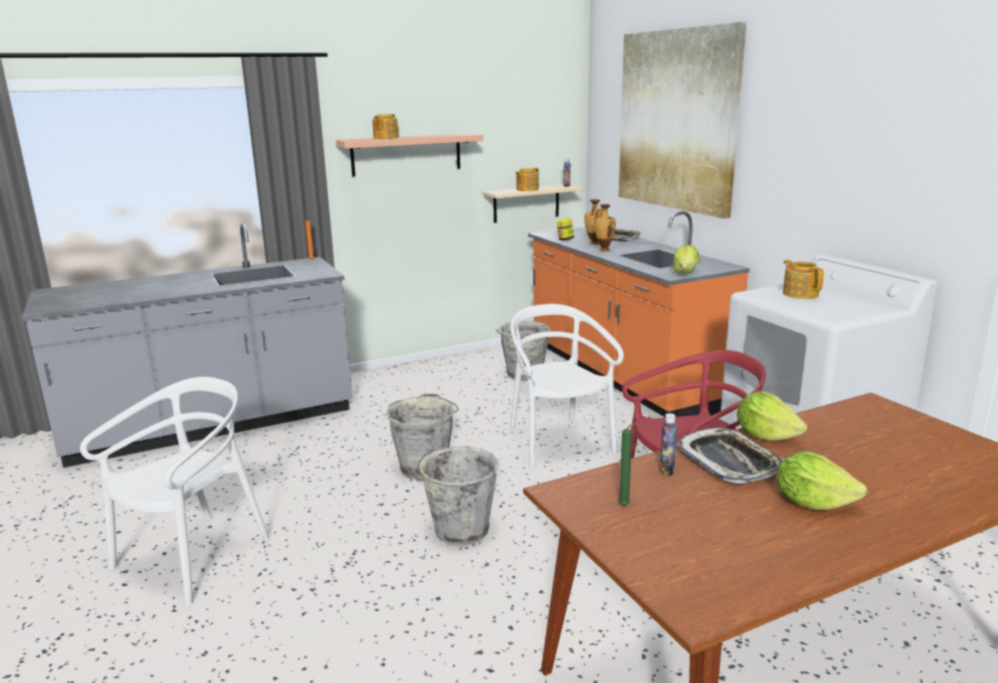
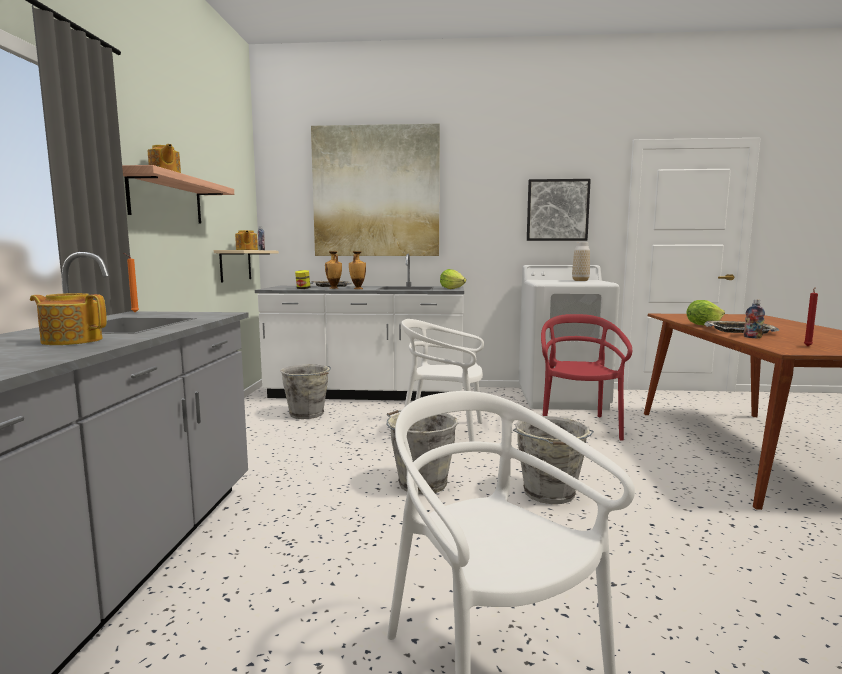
camera: 60 degrees left, 10 degrees down
orange counter [528,211,750,417] -> white counter [255,253,464,401]
green candle [618,422,638,506] -> red candle [804,287,818,346]
lettuce [777,451,867,510] -> none
teapot [783,260,824,299] -> teapot moved to [30,293,107,345]
none -> picture [527,179,591,241]
none -> vase [572,242,590,281]

